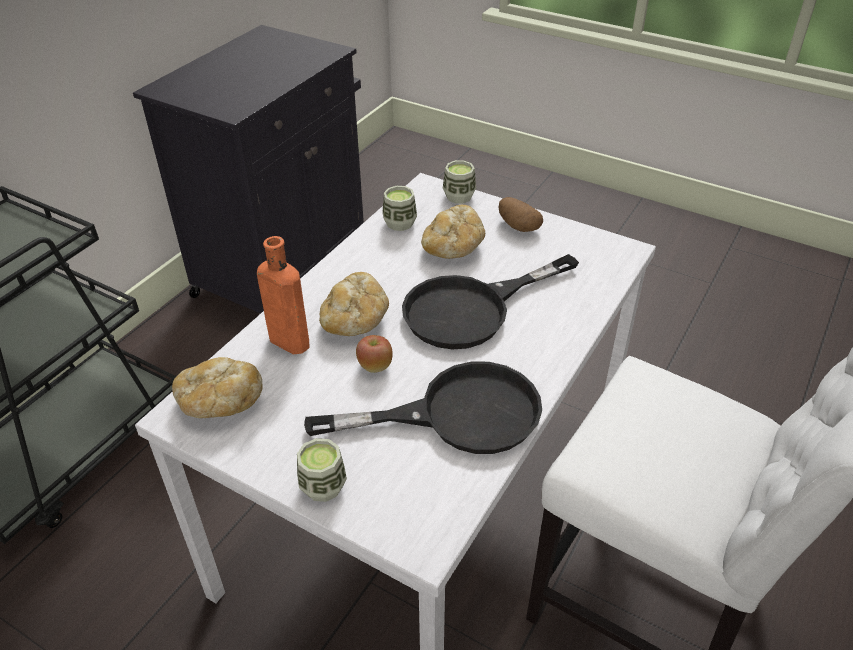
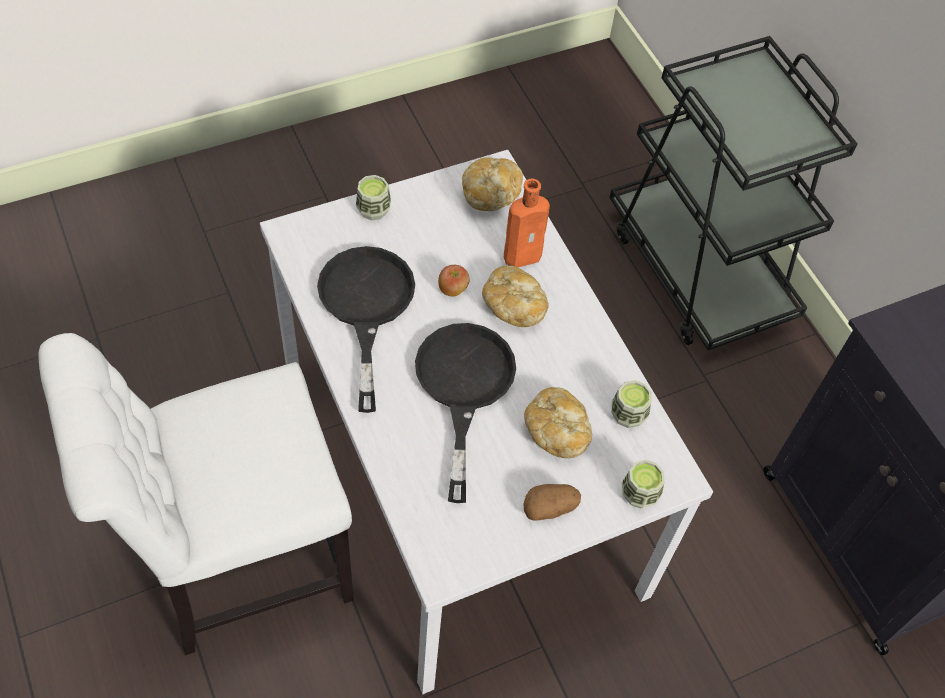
camera: 120 degrees right, 15 degrees up
black frying pan [304,362,542,454] -> black frying pan turned 150 degrees clockwise [317,246,415,413]

